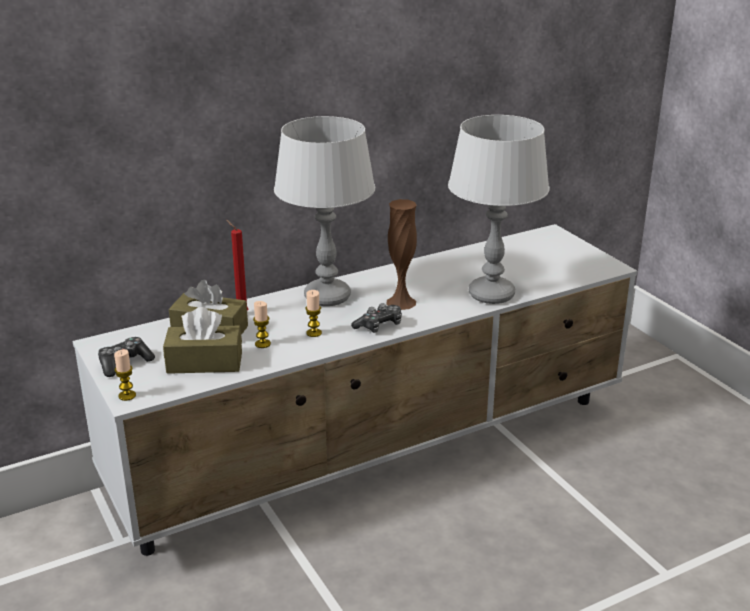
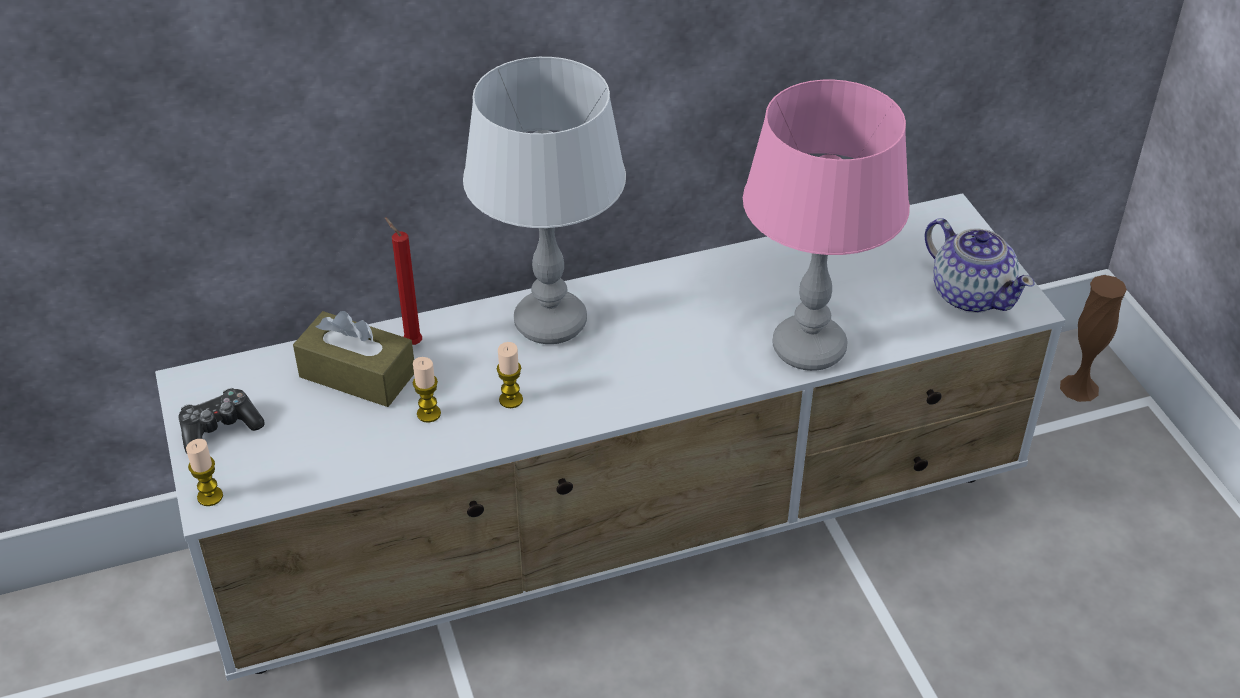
camera: 10 degrees right, 15 degrees up
brown tissue box [163,307,242,374] -> none
game controller [351,303,402,333] -> none
brown vase [386,199,417,310] -> brown vase moved to [1060,275,1127,402]
grey table lamp [448,115,549,304] -> pink table lamp [743,80,910,371]
none -> teapot [924,218,1035,313]

